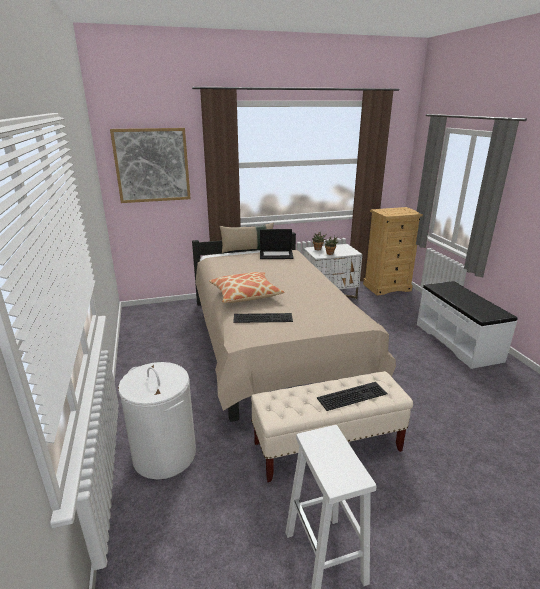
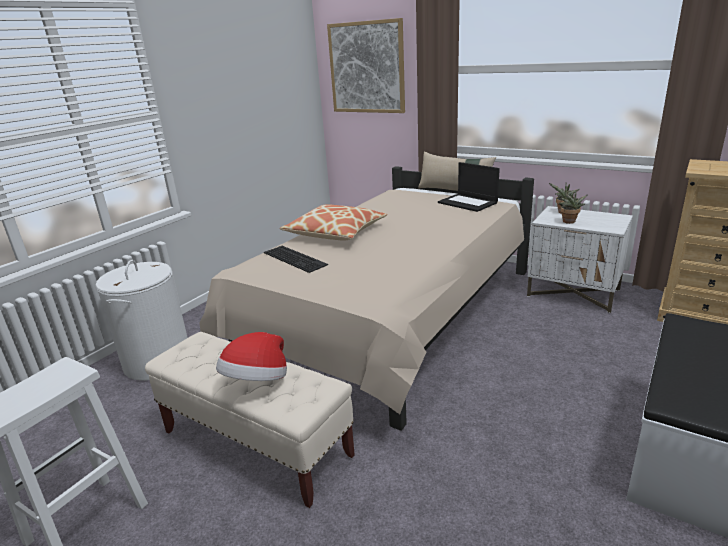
camera: 50 degrees right, 0 degrees up
keyboard [317,382,388,411] -> hat [216,332,287,381]

